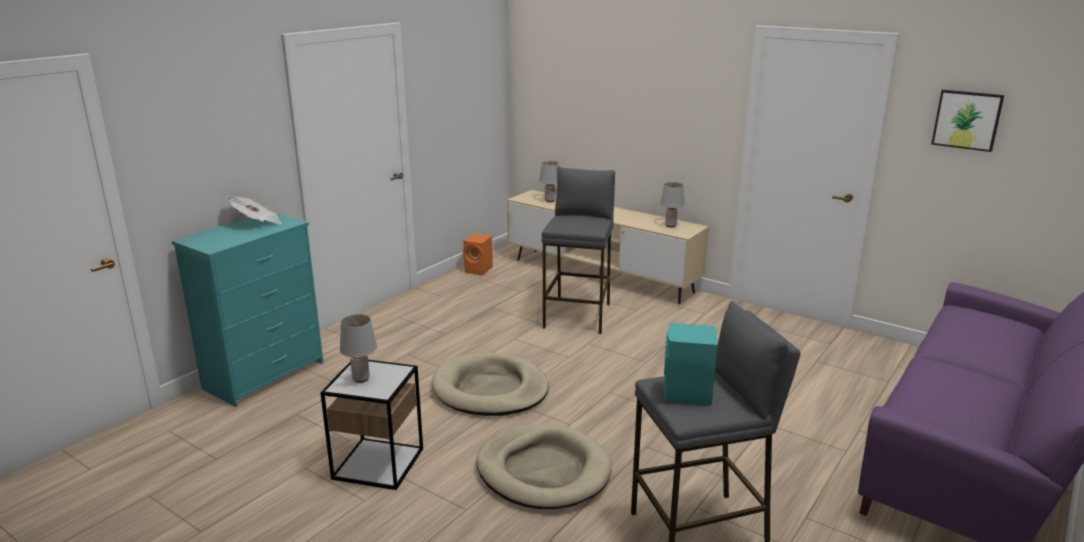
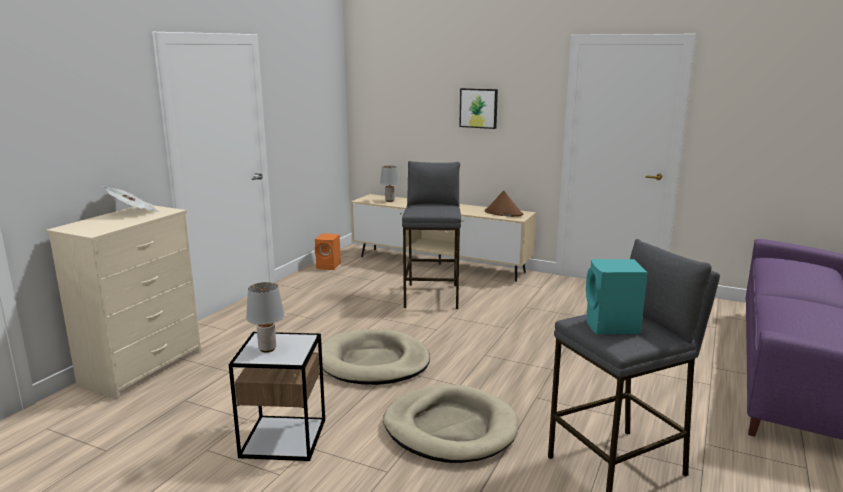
camera: 10 degrees left, 5 degrees down
turquoise dresser [172,213,324,407] -> beige dresser [46,205,201,399]
grey table lamp [660,182,685,227] -> brown hat [485,190,523,217]
picture [931,90,1004,152] -> picture moved to [459,88,498,129]

